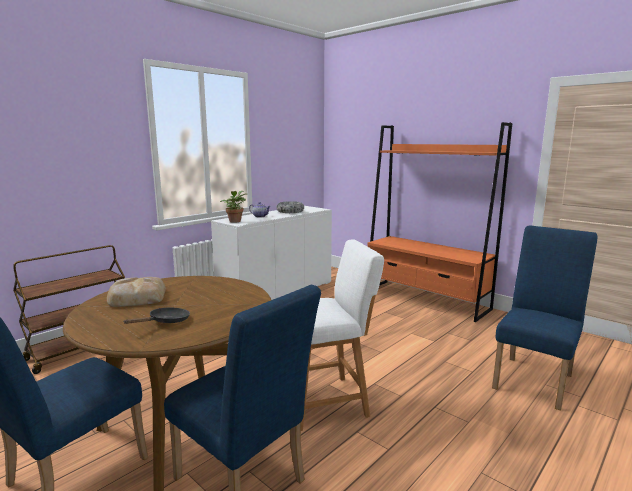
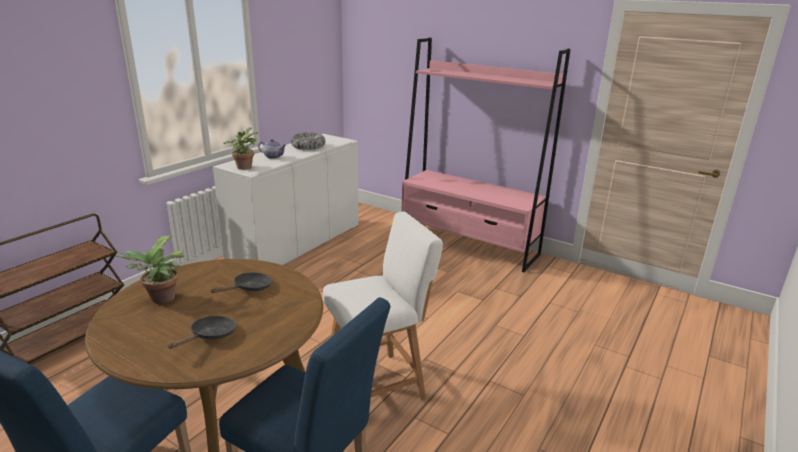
camera: 10 degrees left, 10 degrees up
bread [107,277,166,307] -> potted plant [114,235,184,304]
orange bookcase [367,122,512,322] -> pink bookcase [401,37,571,272]
blue chair [492,226,598,411] -> none
none -> black frying pan [211,273,272,293]

